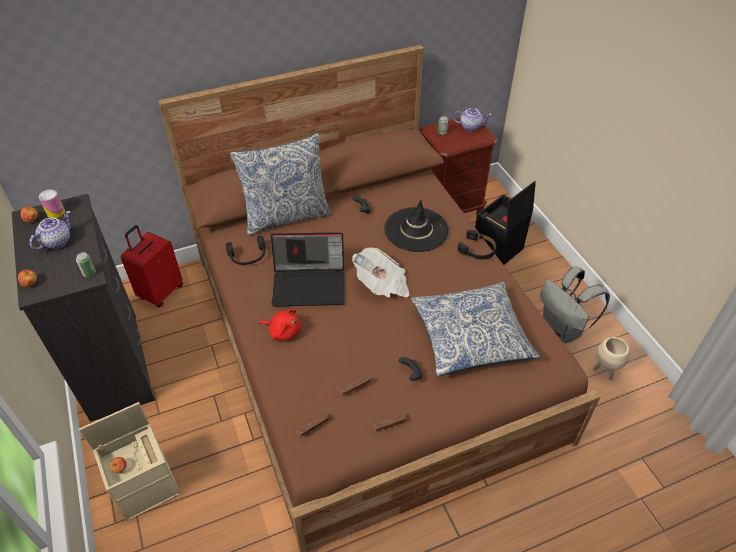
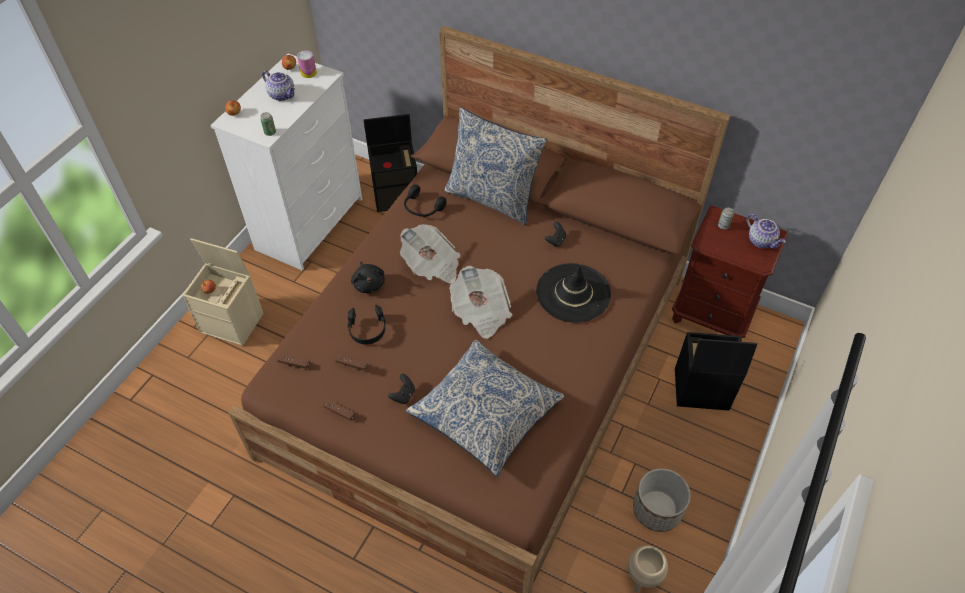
camera: 50 degrees right, 5 degrees up
black dresser [12,194,155,422] -> white dresser [211,54,362,271]
teapot [30,211,71,250] -> teapot turned 45 degrees clockwise [262,70,296,101]
red suitcase [121,225,183,307] -> black storage box [364,114,417,212]
red plush toy [259,309,301,340] -> black plush toy [351,262,385,293]
laptop [271,232,344,306] -> newspaper [400,224,460,284]
black headphones [458,230,496,260] -> black headphones moved to [348,305,386,345]
grey backpack [540,266,610,343] -> planter [633,468,691,532]

